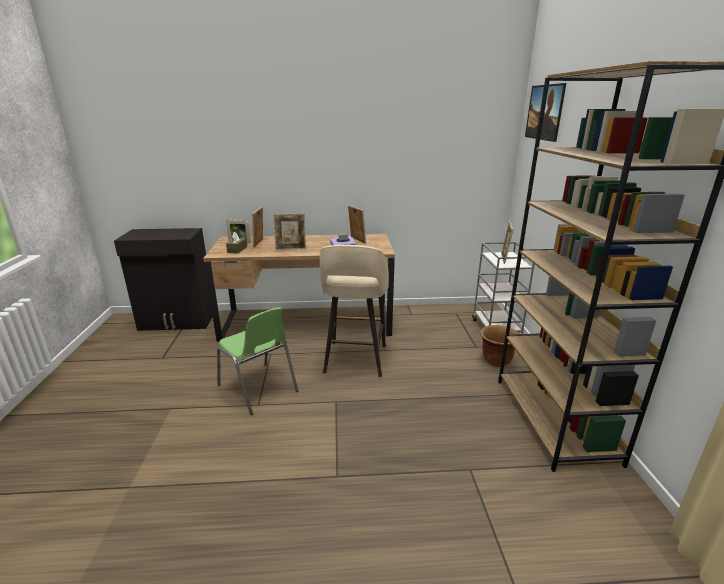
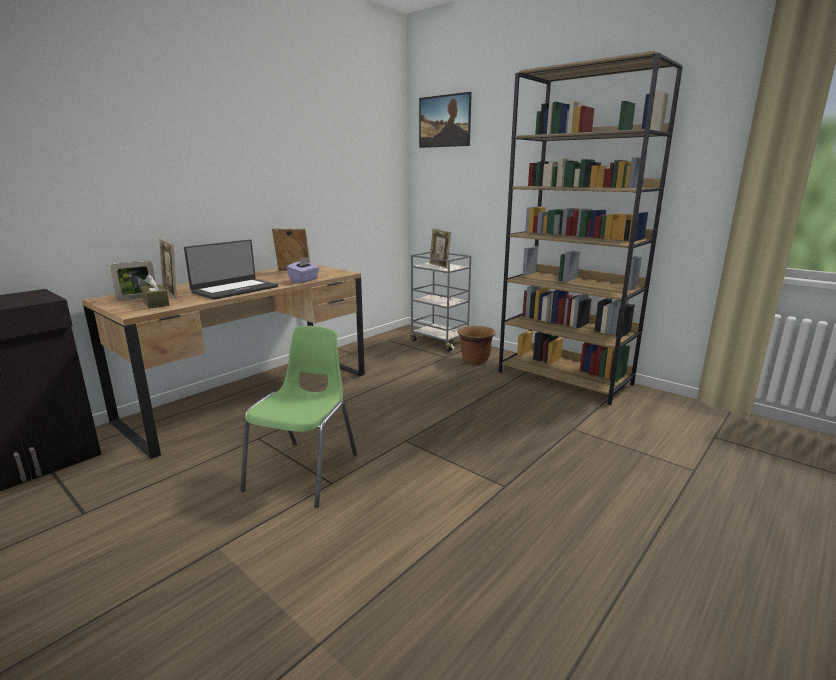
camera: 45 degrees left, 5 degrees down
green chair [217,307,298,415] -> green chair turned 75 degrees counterclockwise [240,326,357,508]
picture frame [273,214,306,250] -> laptop [184,239,278,300]
beige stool [320,245,389,377] -> none

